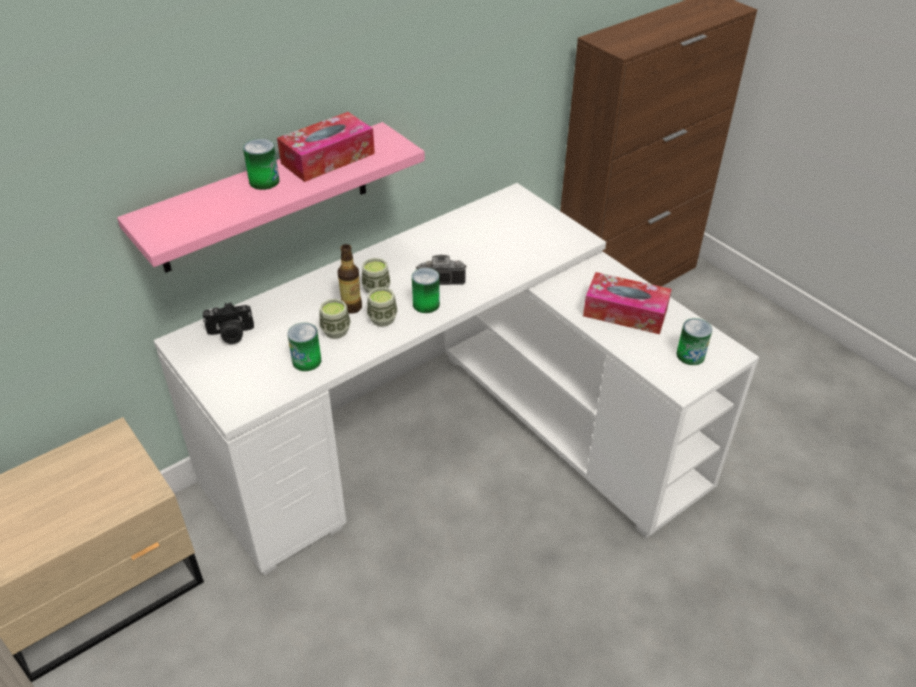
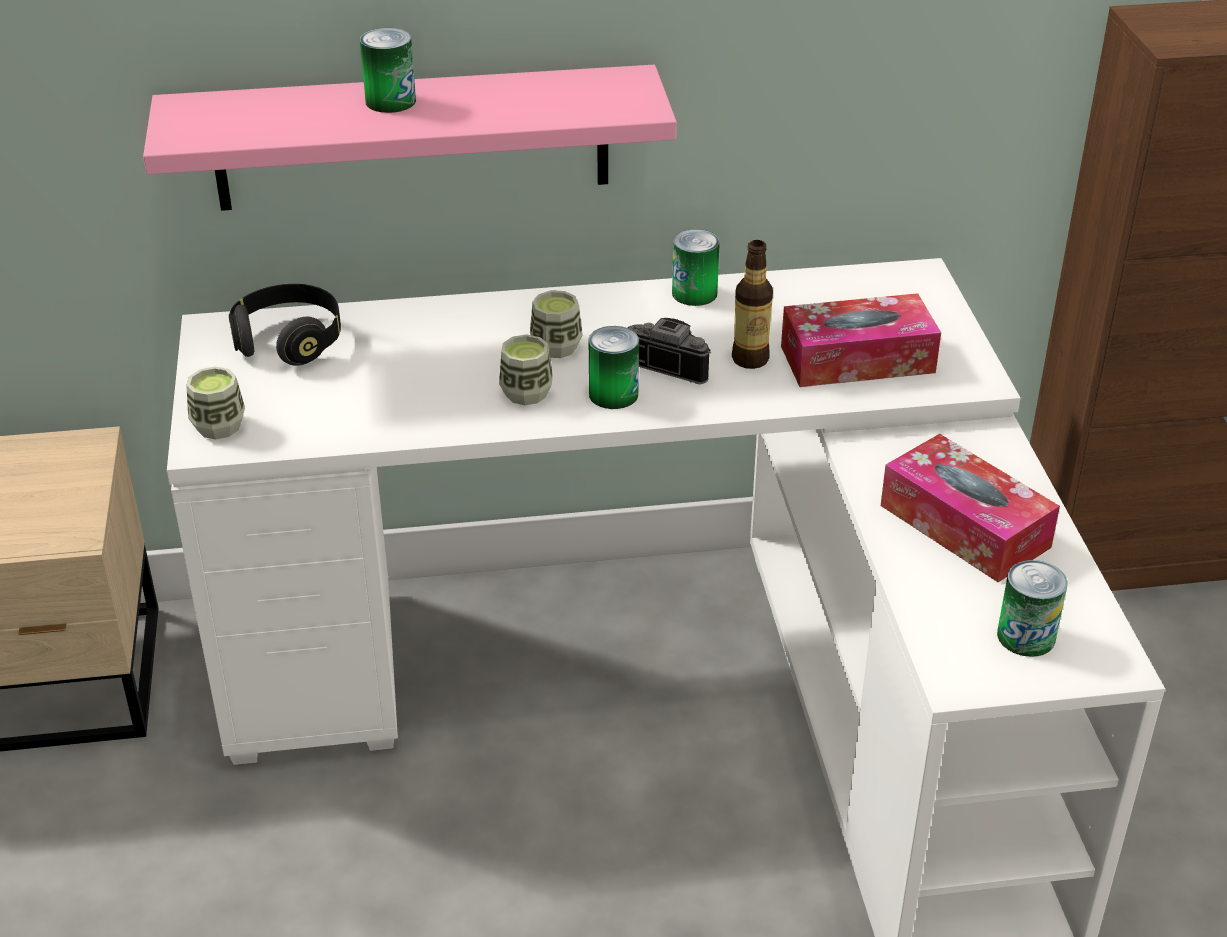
camera: 30 degrees right, 5 degrees down
camera [203,302,254,344] -> black headphones [229,284,341,366]
tissue box [277,112,375,182] -> tissue box moved to [781,293,941,387]
can [287,323,321,371] -> can moved to [672,229,720,306]
cup [320,299,351,339] -> cup moved to [186,367,245,439]
bottle [337,244,362,314] -> bottle moved to [732,240,773,369]

